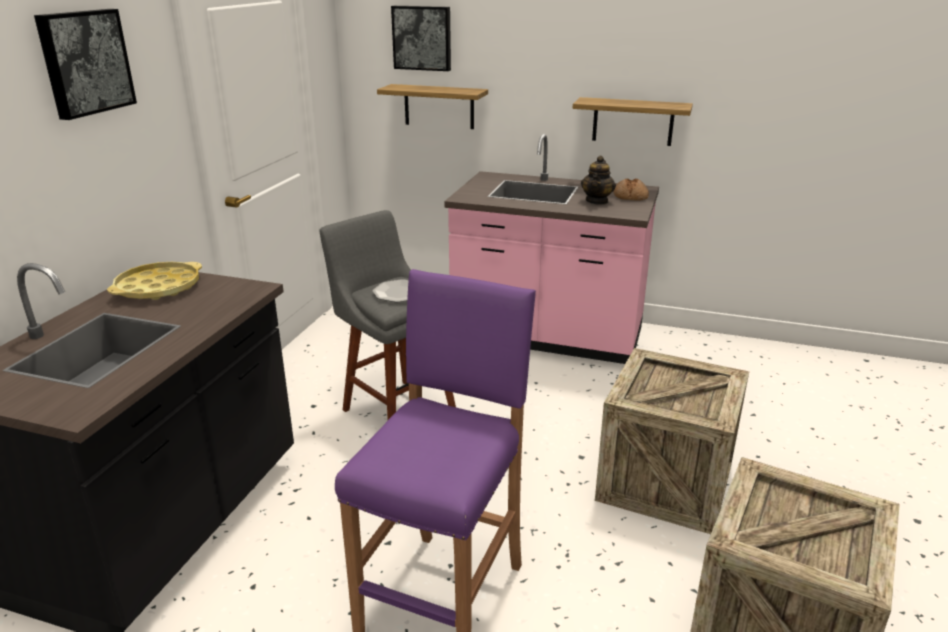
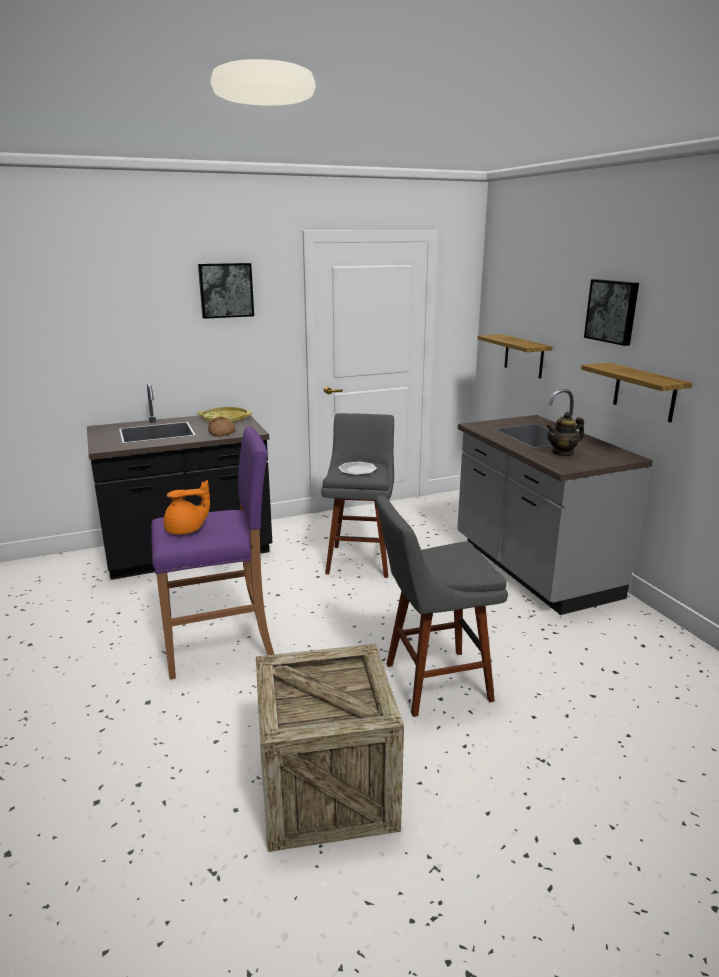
camera: 50 degrees right, 5 degrees down
picture [391,6,451,71] -> picture moved to [584,279,639,346]
pink counter [444,134,659,364] -> grey counter [457,389,653,615]
crate [595,348,749,534] -> grey stool [376,495,508,717]
bread [613,178,649,201] -> bread moved to [208,417,236,437]
none -> orange teapot [164,480,210,535]

